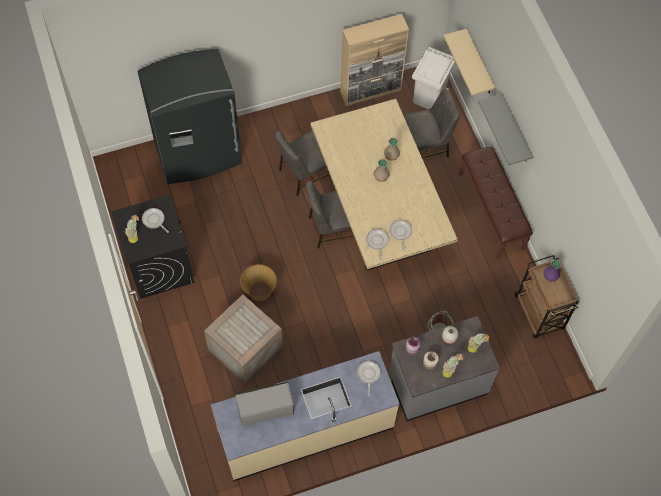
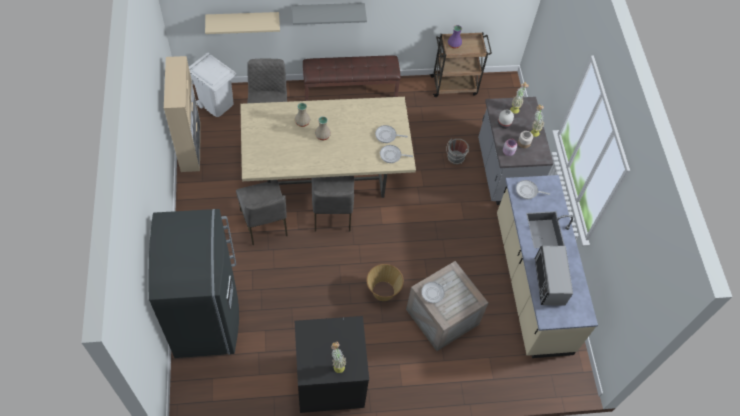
camera: 80 degrees left, 5 degrees down
frying pan [142,208,169,233] -> frying pan moved to [421,280,453,303]

